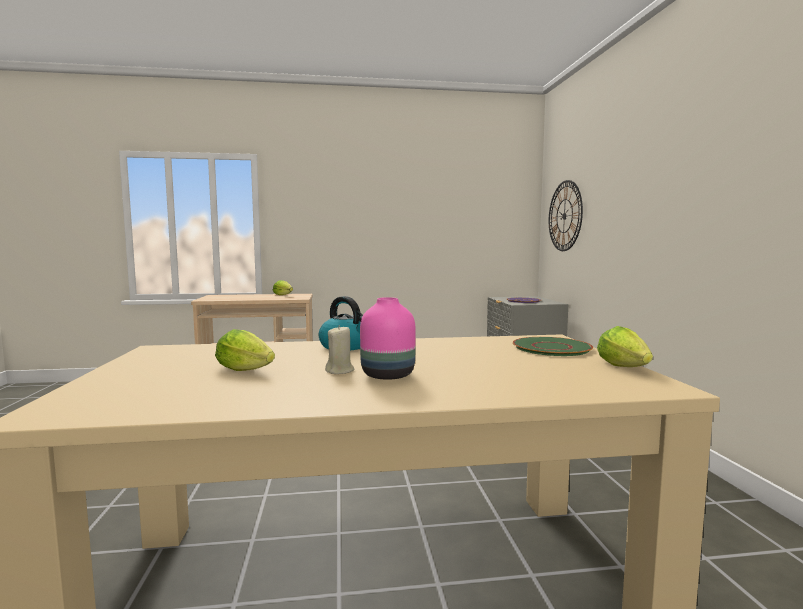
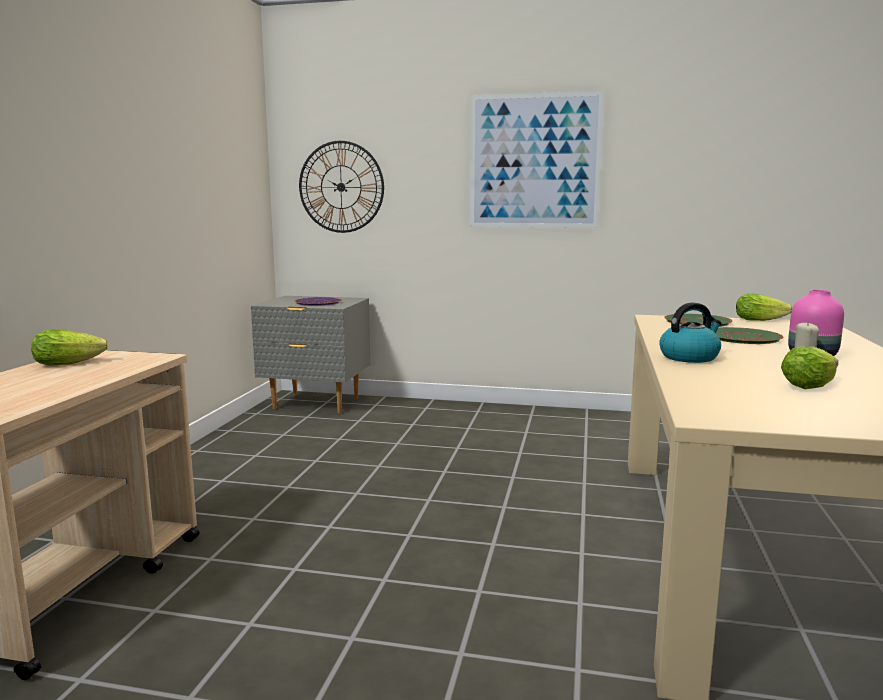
camera: 70 degrees left, 5 degrees up
none -> picture [470,91,604,228]
none -> green plate [716,327,783,344]

